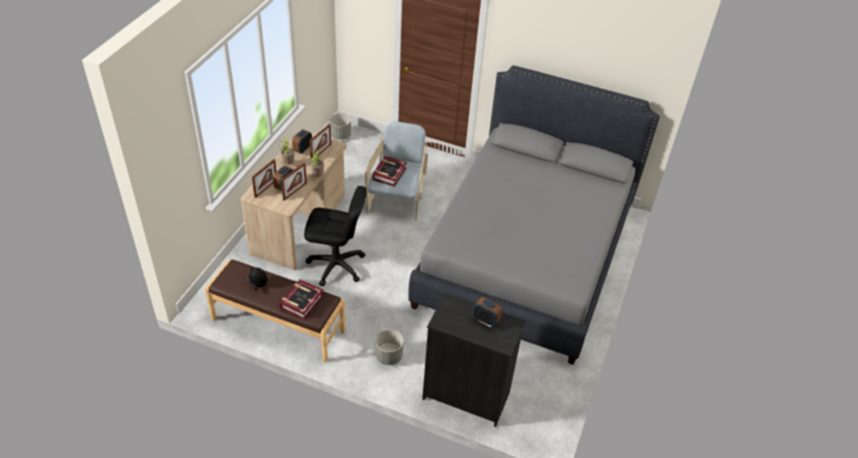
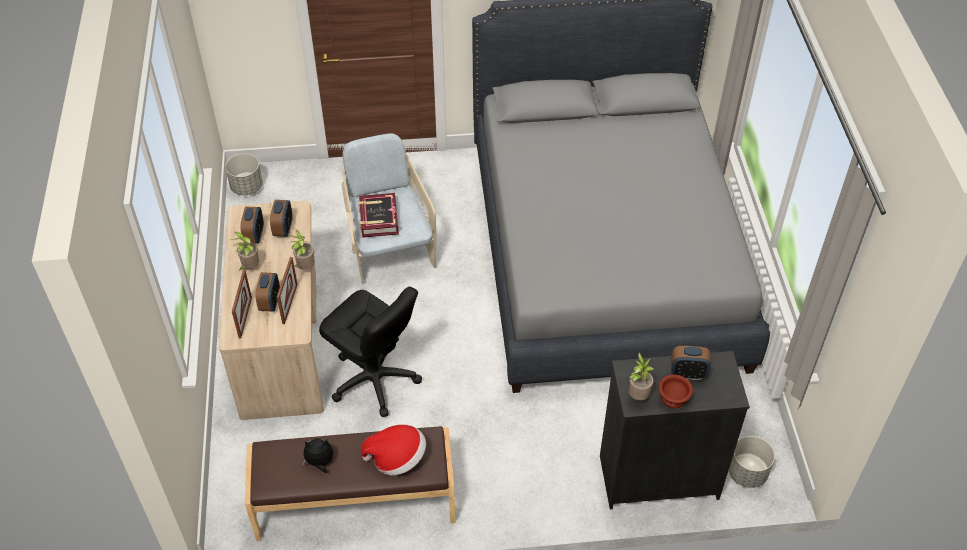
camera: 25 degrees left, 5 degrees up
book [280,280,324,320] -> hat [361,425,426,475]
black office chair [304,186,366,286] -> black office chair turned 60 degrees clockwise [319,286,422,417]
picture frame [310,124,331,158] -> alarm clock [270,200,293,237]
grey planter [375,330,403,365] -> grey planter moved to [729,436,775,488]
none -> potted plant [629,353,654,401]
none -> brown bowl [658,374,693,408]

